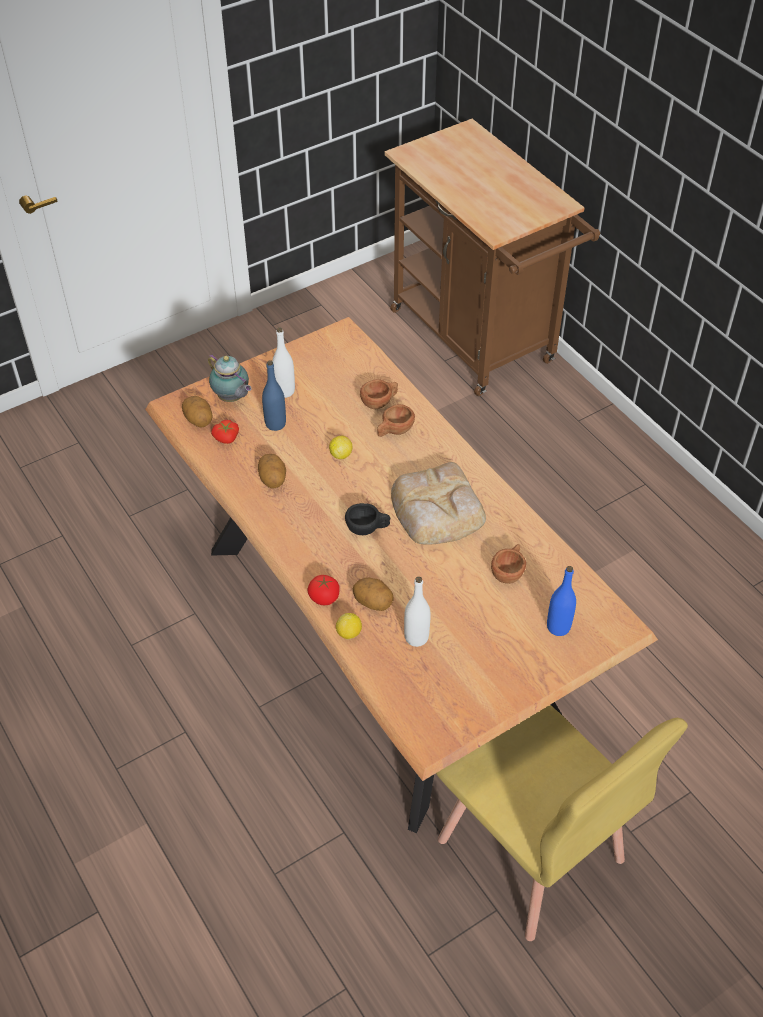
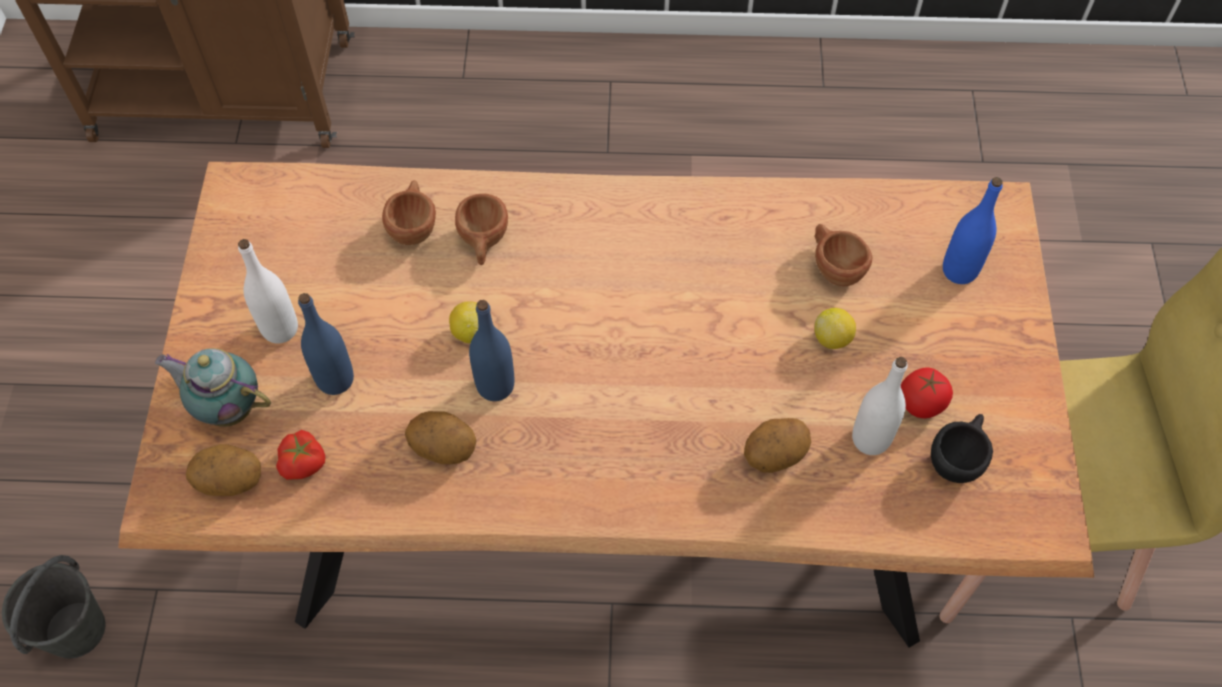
camera: 55 degrees left, 10 degrees up
teapot [208,355,252,402] -> teapot turned 150 degrees counterclockwise [155,348,271,427]
tomato [307,575,340,605] -> tomato moved to [901,368,953,418]
lemon [336,613,362,639] -> lemon moved to [814,308,856,349]
black cup [345,503,391,535] -> black cup moved to [931,414,993,483]
bread [391,462,486,545] -> none
none -> grey bucket [2,555,106,659]
none -> blue bottle [469,300,515,401]

